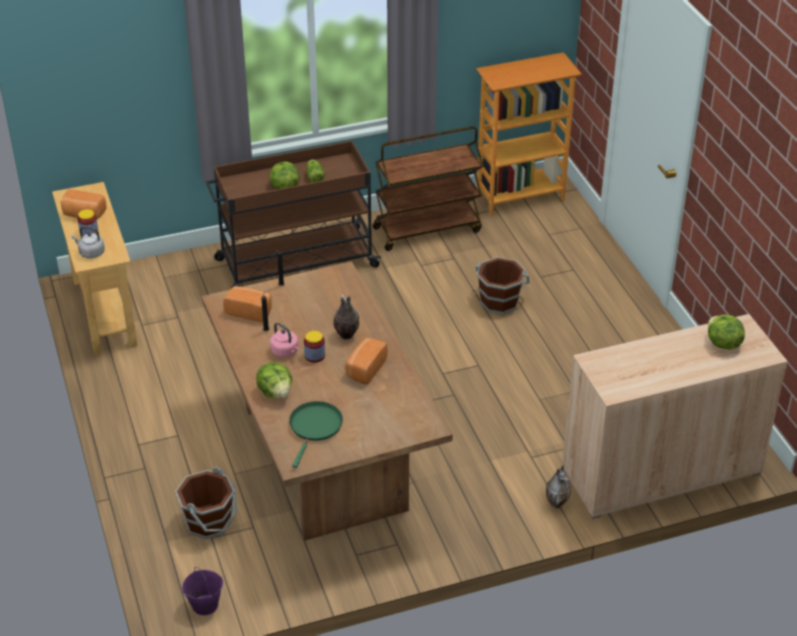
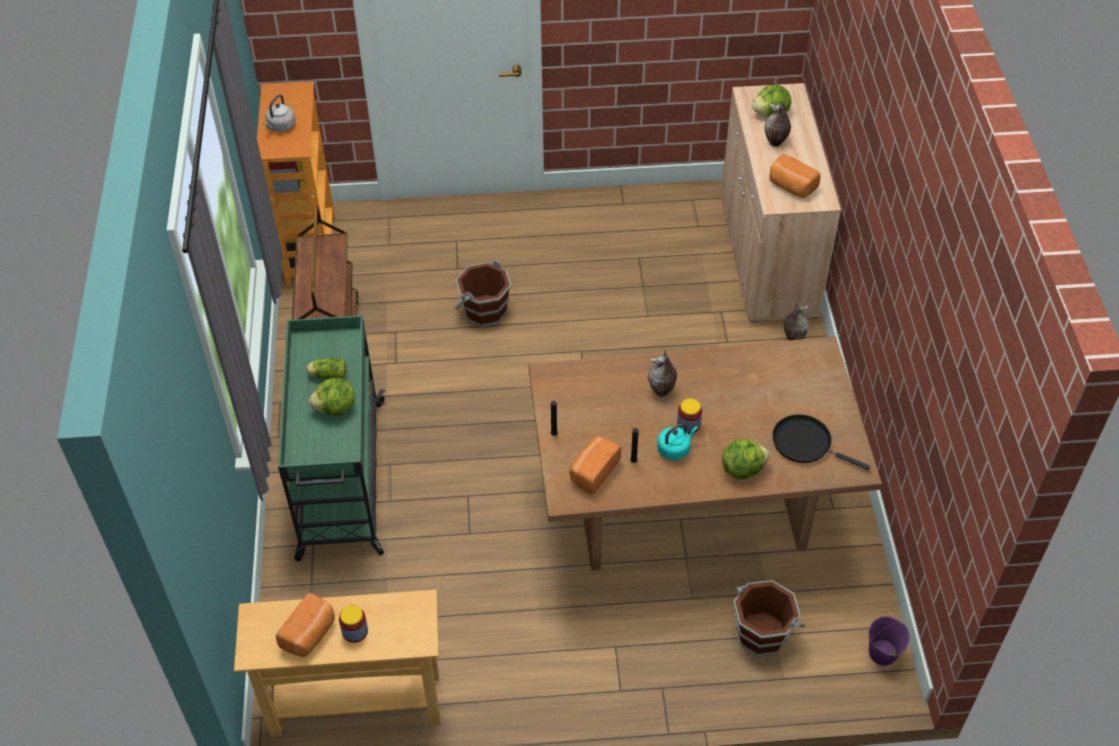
camera: 75 degrees left, 10 degrees up
grey kettle [72,226,105,258] -> grey kettle moved to [263,94,295,132]
brown cart [206,141,382,287] -> green cart [278,315,385,562]
pink kettle [270,322,299,357] -> turquoise kettle [657,423,698,460]
green frying pan [289,401,343,468] -> black frying pan [772,414,871,471]
bread [345,338,387,385] -> bread moved to [769,154,820,198]
none -> vase [765,100,791,147]

